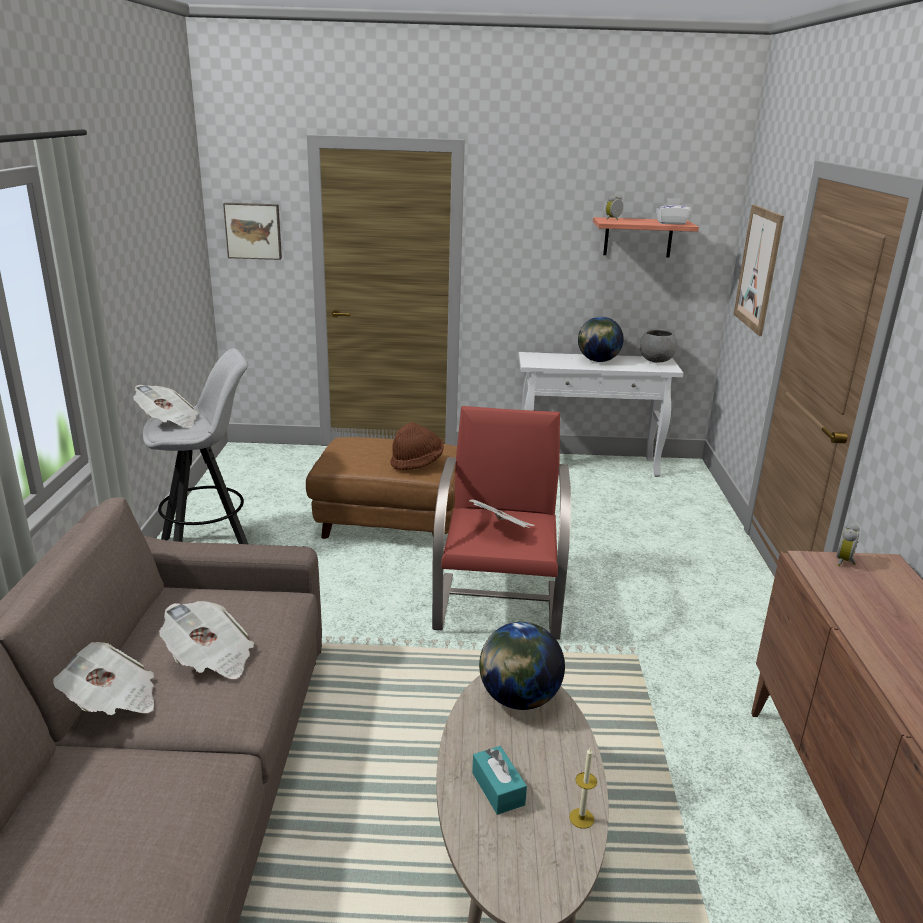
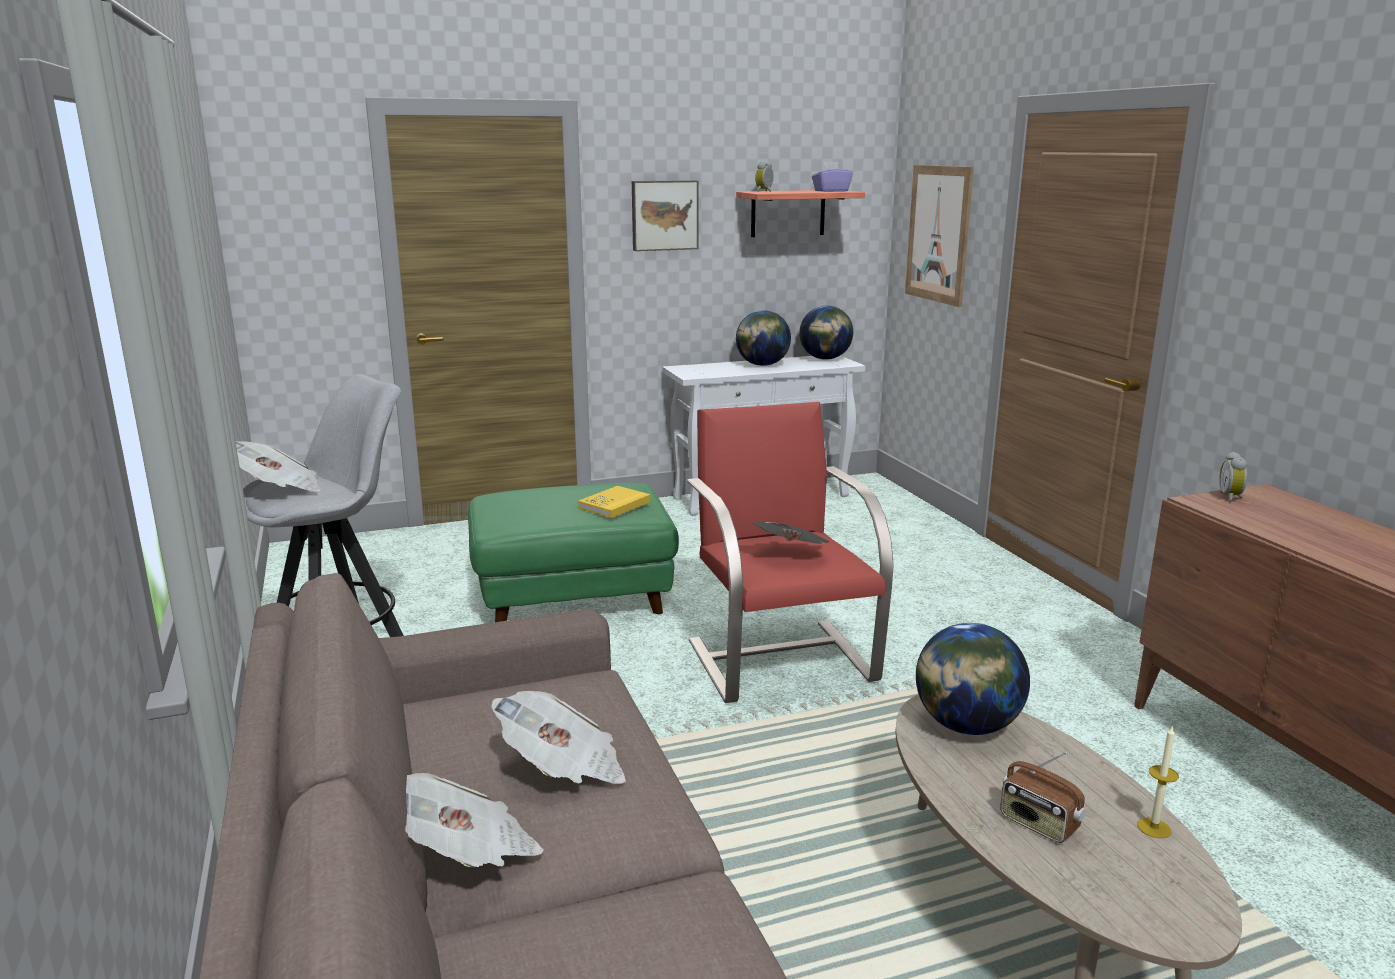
camera: 20 degrees left, 5 degrees down
picture [223,203,282,260] -> picture moved to [632,180,698,251]
brown ottoman [306,437,457,539] -> green ottoman [468,483,679,622]
brown hat [390,422,444,470] -> yellow book [578,486,651,518]
turquoise tissue box [472,746,527,815] -> radio [1000,752,1086,843]
grey bowl [640,330,677,363] -> globe [799,306,853,360]
white tissue box [656,198,691,225] -> purple tissue box [812,162,853,192]

